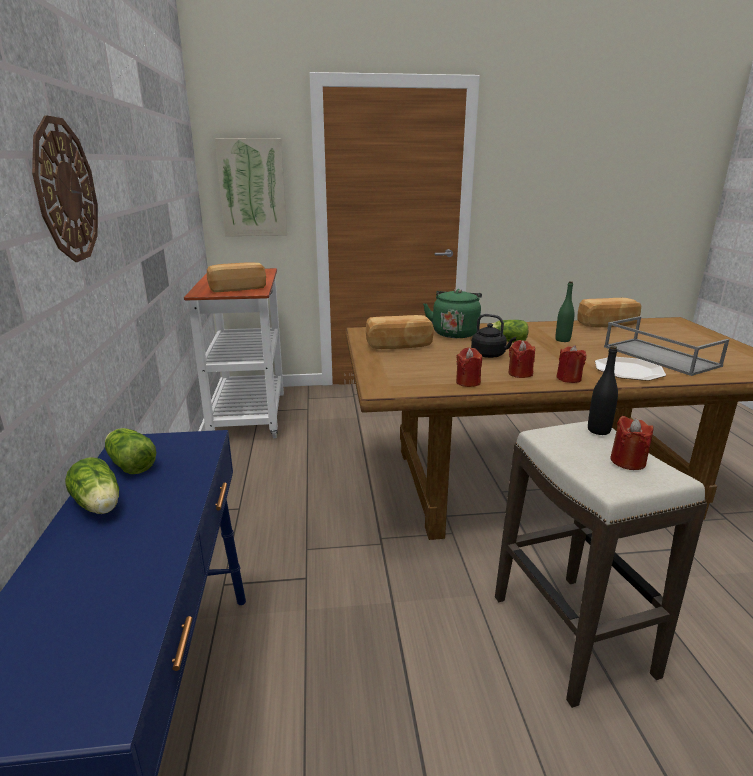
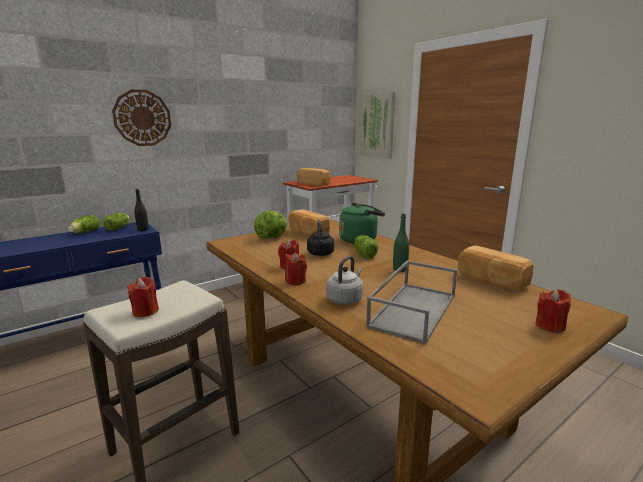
camera: 60 degrees right, 5 degrees down
red candle [456,347,482,387] -> red candle moved to [536,289,571,333]
black bottle [588,346,618,435] -> black bottle moved to [135,189,148,231]
plate [595,357,666,381] -> grey kettle [326,256,363,305]
none -> lettuce [254,211,287,239]

